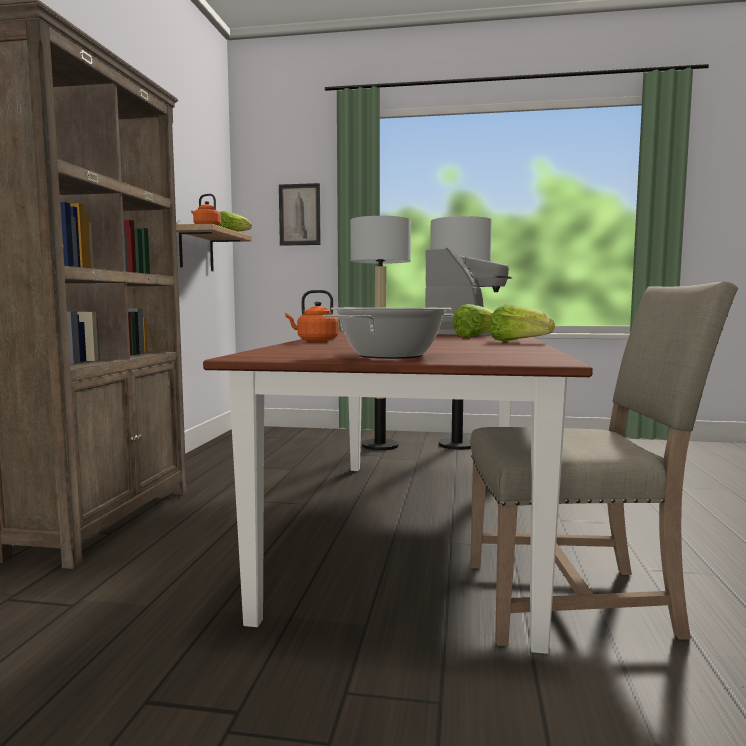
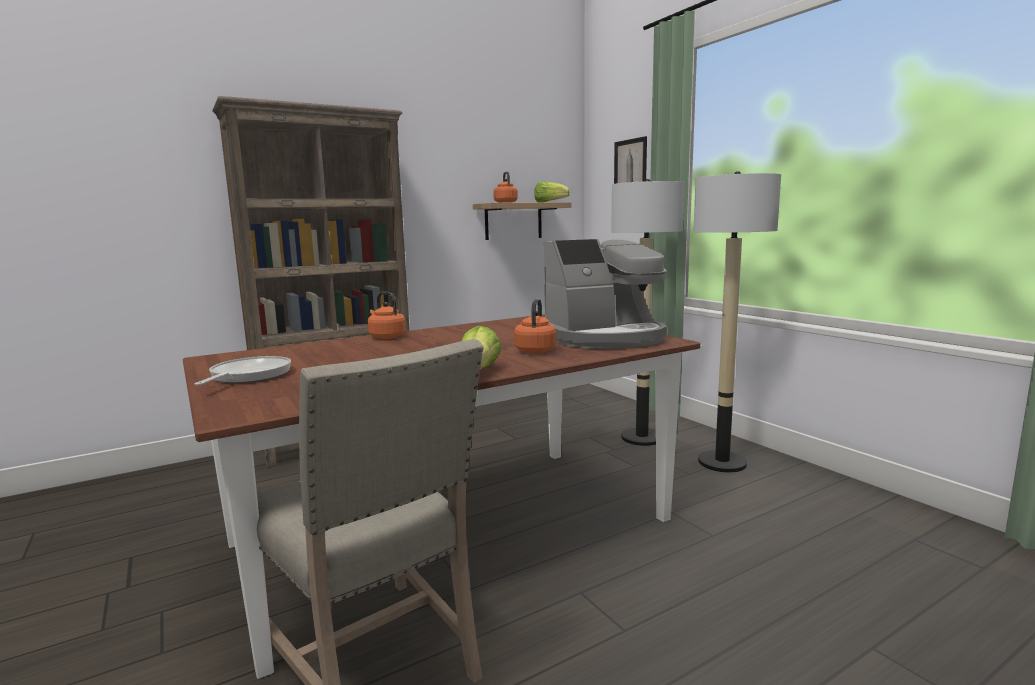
camera: 50 degrees right, 5 degrees up
cooking pot [323,307,453,359] -> frying pan [195,356,291,385]
lettuce [452,304,493,338] -> orange kettle [514,299,556,353]

